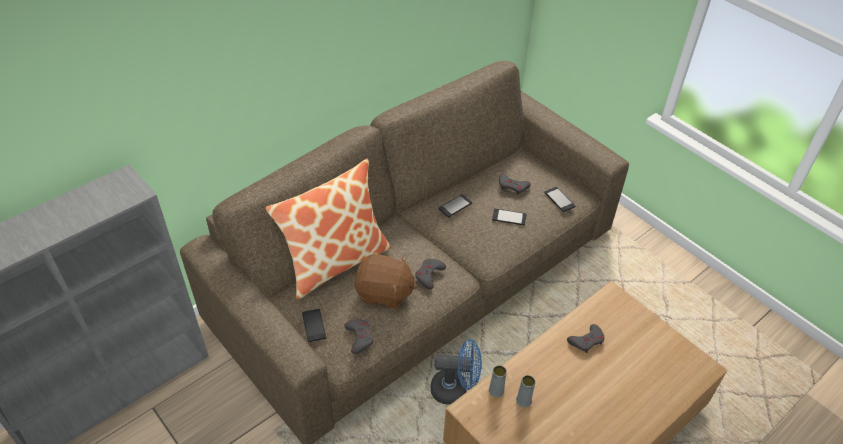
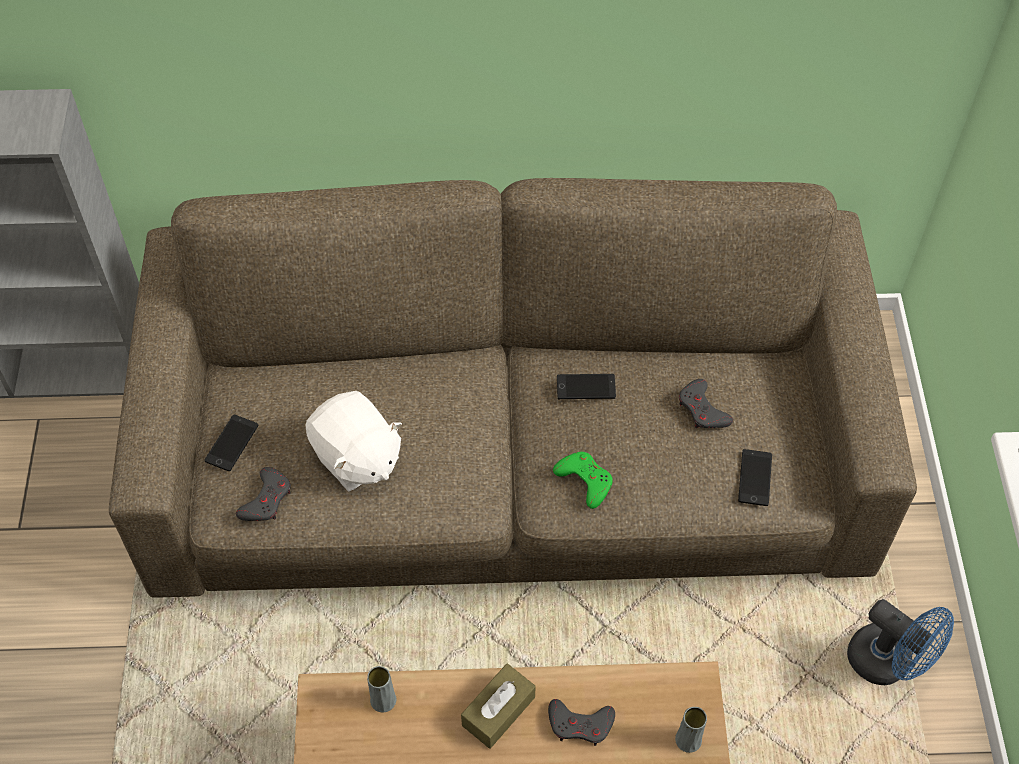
camera: 40 degrees right, 10 degrees up
pillow [266,159,391,299] -> none
brown plush toy [355,254,417,309] -> white plush toy [305,391,402,492]
grey game controller [415,259,446,290] -> none
blue fan [431,339,482,405] -> blue fan moved to [847,599,954,685]
phone [492,209,526,225] -> none
grey vase [516,375,535,407] -> grey vase moved to [675,707,707,753]
none -> brown tissue box [461,663,536,749]
none -> green game controller [553,452,613,509]

